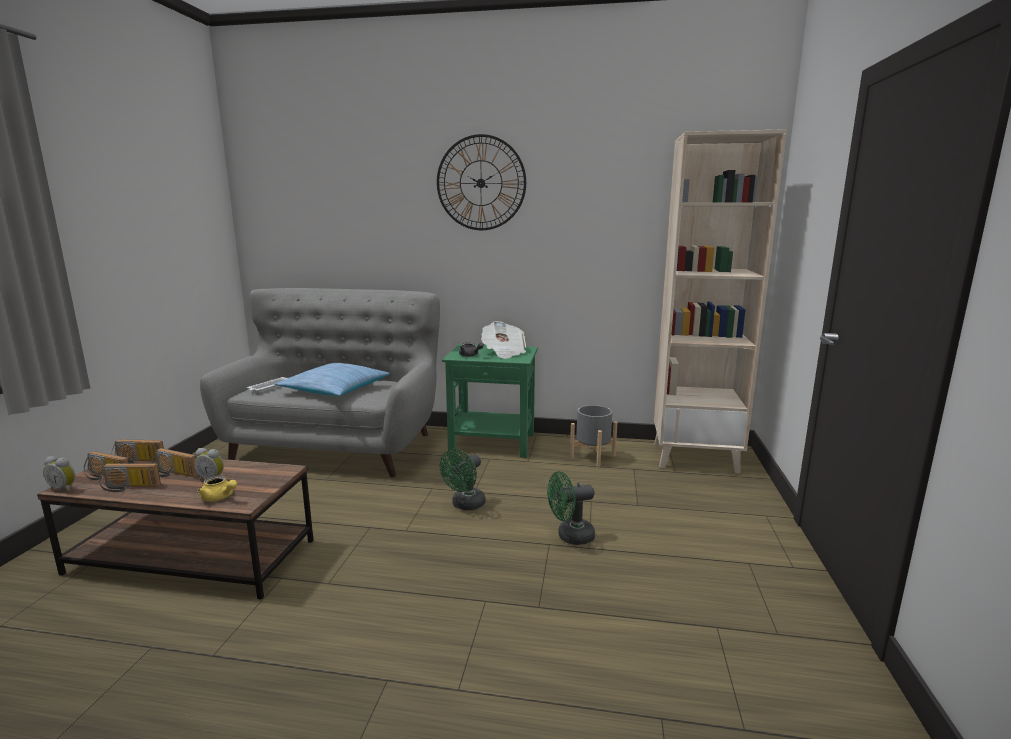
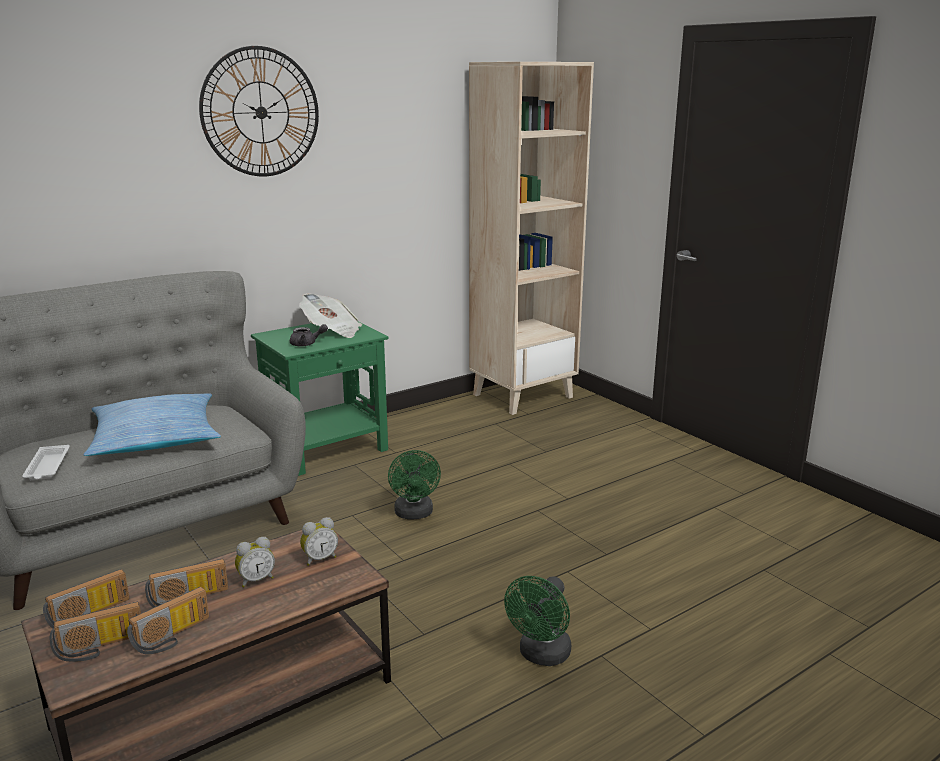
camera: 45 degrees left, 5 degrees up
alarm clock [43,456,75,492] -> alarm clock moved to [300,517,338,566]
yellow teapot [197,476,237,501] -> none
green fan [547,471,595,545] -> green fan moved to [504,576,571,666]
grey planter [570,405,617,467] -> none

